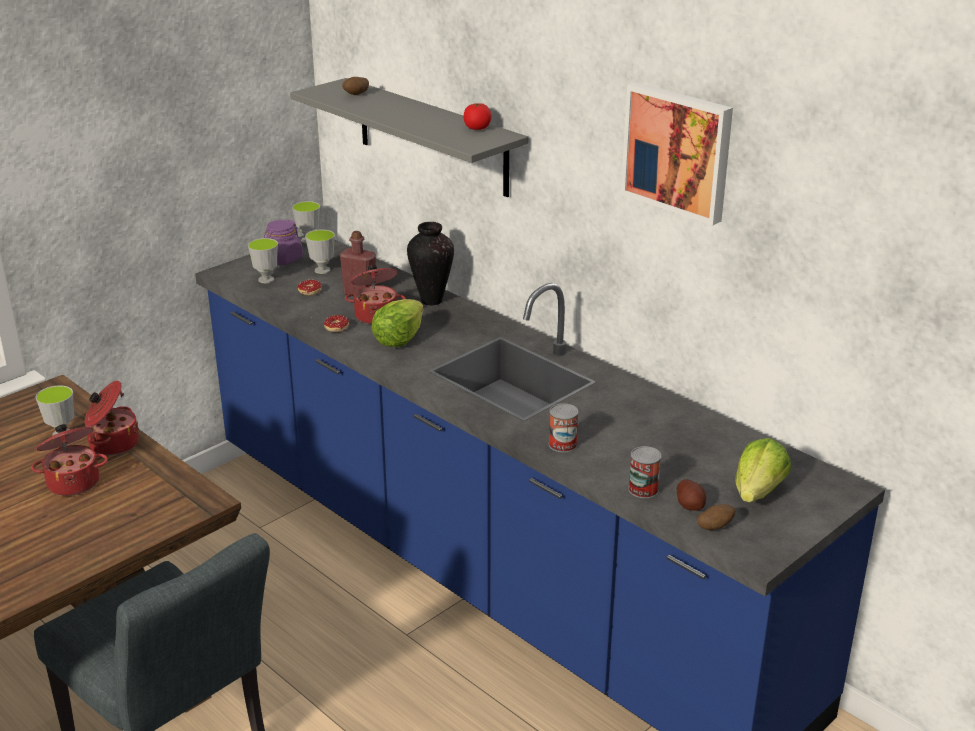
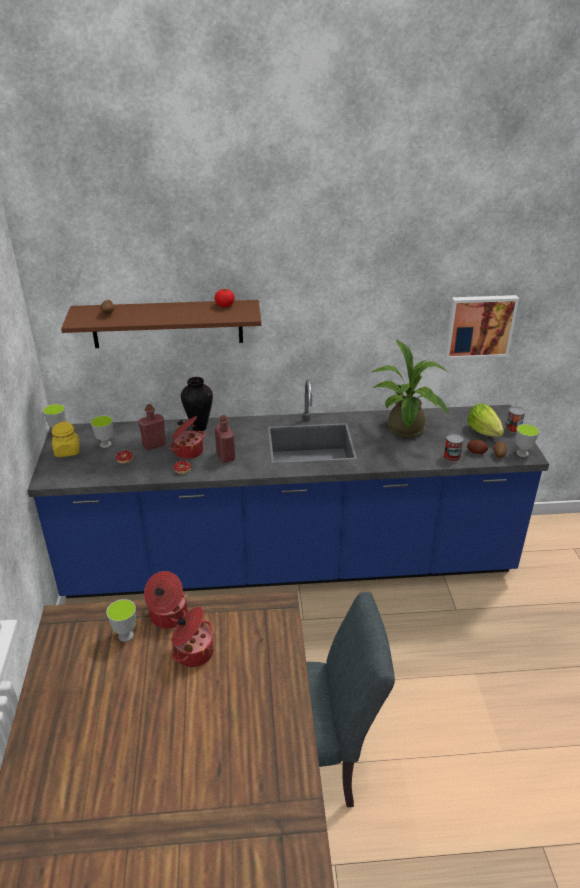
camera: 50 degrees left, 5 degrees up
cup [248,238,278,283] -> cup moved to [516,424,540,457]
purple jar [264,220,303,265] -> yellow jar [52,421,79,457]
grey shelf [290,78,528,197] -> brown shelf [61,300,261,348]
lettuce [371,299,424,347] -> red bottle [215,415,235,463]
can [549,403,579,452] -> can moved to [506,406,526,433]
picture [621,82,733,225] -> picture moved to [444,295,519,359]
none -> potted plant [371,339,449,438]

